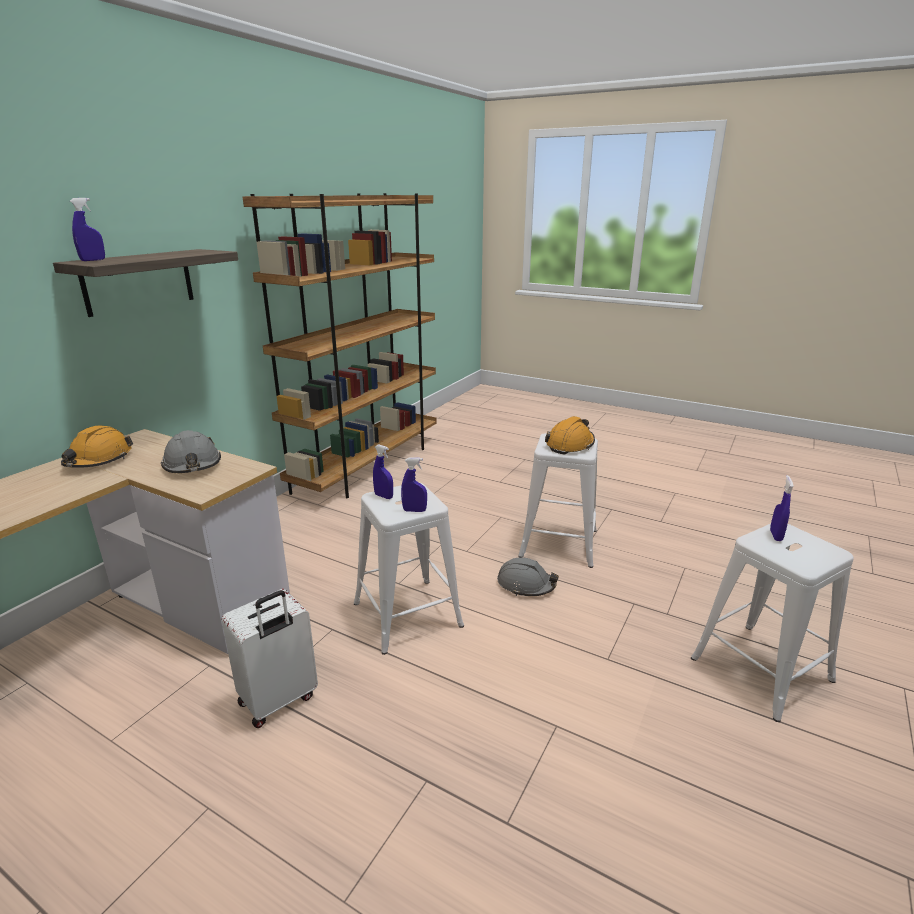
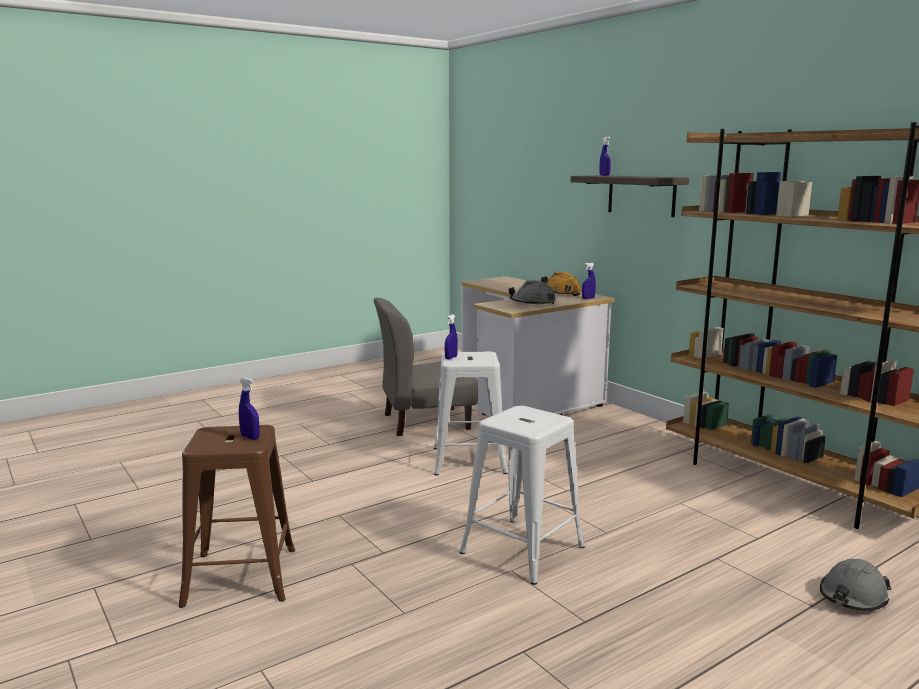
camera: 115 degrees right, 10 degrees down
white suitcase [222,589,318,728] -> grey chair [374,298,478,436]
blue spray bottle [373,444,393,499] -> blue spray bottle moved to [582,262,596,299]
grey hard hat [497,557,559,596] -> grey hard hat moved to [820,559,891,611]
orange hard hat [545,416,595,455] -> none
white stool [691,524,854,722] -> brown stool [179,425,295,608]

